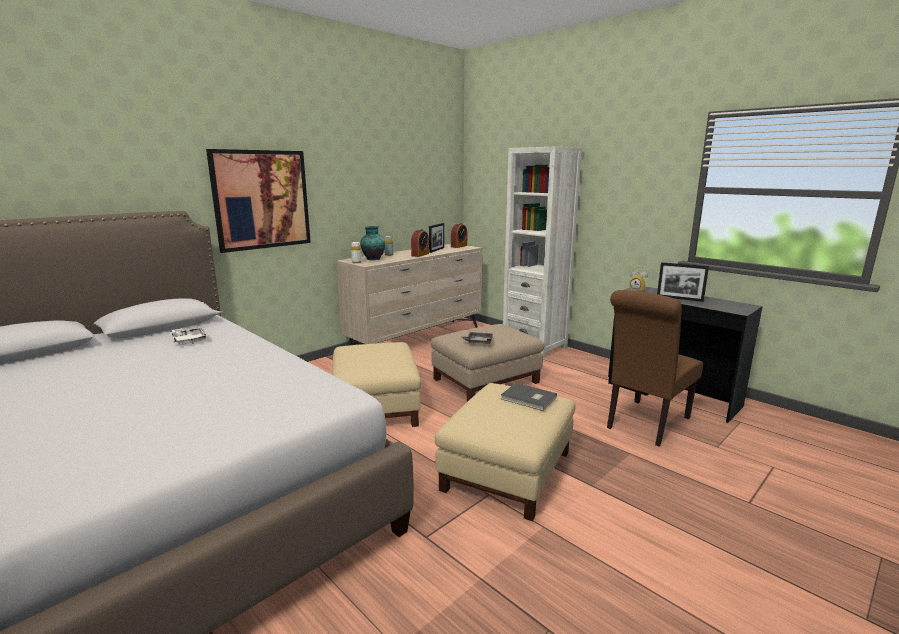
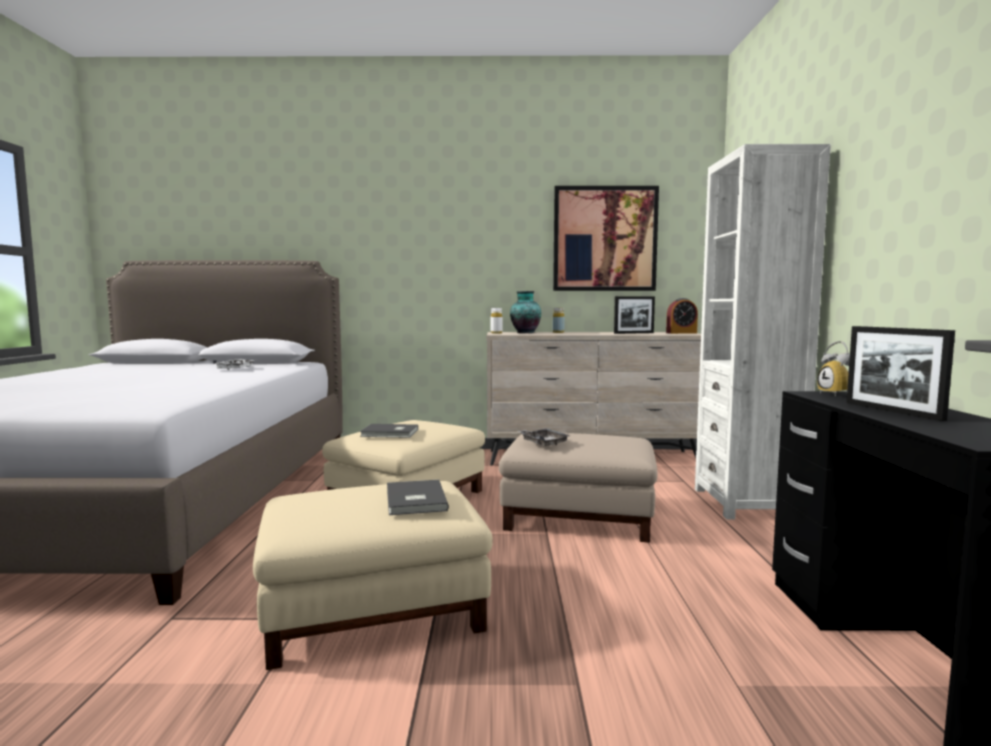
camera: 45 degrees right, 10 degrees down
picture [206,149,311,253] -> picture moved to [553,186,659,291]
alarm clock [411,229,429,257] -> none
brown chair [607,290,703,446] -> none
none -> grey book [360,424,418,438]

